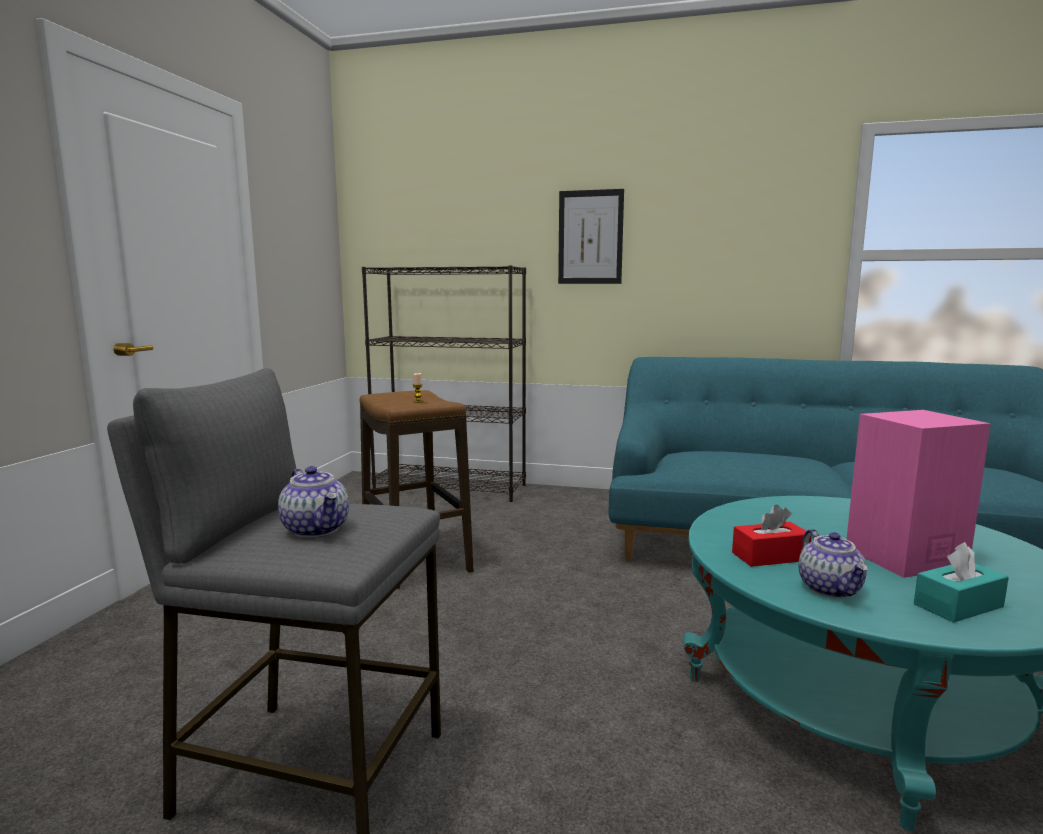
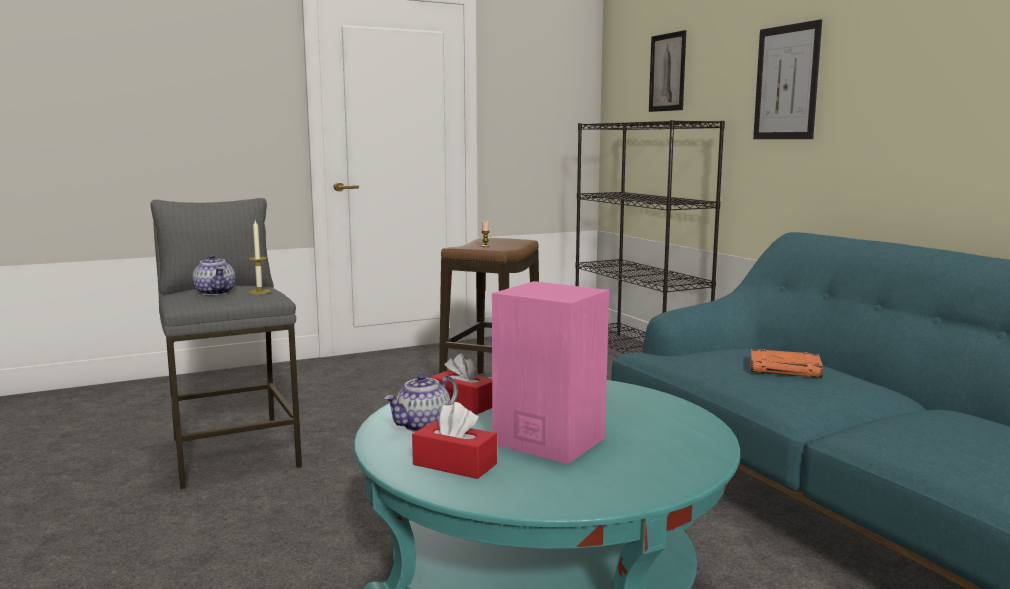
camera: 50 degrees right, 0 degrees up
teapot [278,466,349,538] -> teapot turned 45 degrees counterclockwise [193,254,235,295]
turquoise tissue box [914,542,1009,623] -> red tissue box [412,402,497,479]
none -> candle [248,221,271,294]
none -> picture [649,30,686,112]
none -> orange book [750,349,823,378]

